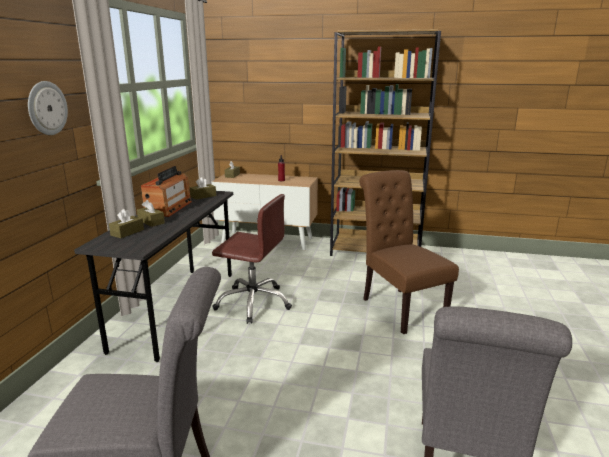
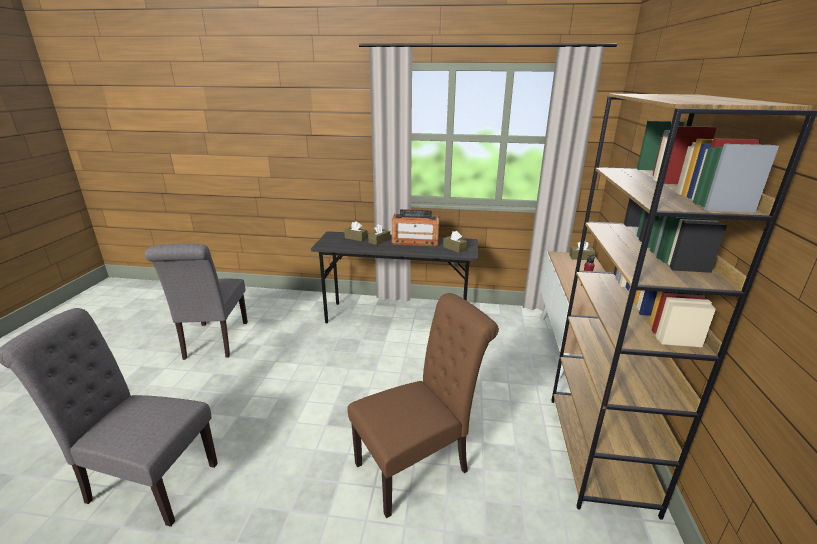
camera: 85 degrees right, 5 degrees up
wall clock [28,81,68,135] -> none
brown office chair [212,194,292,324] -> none

